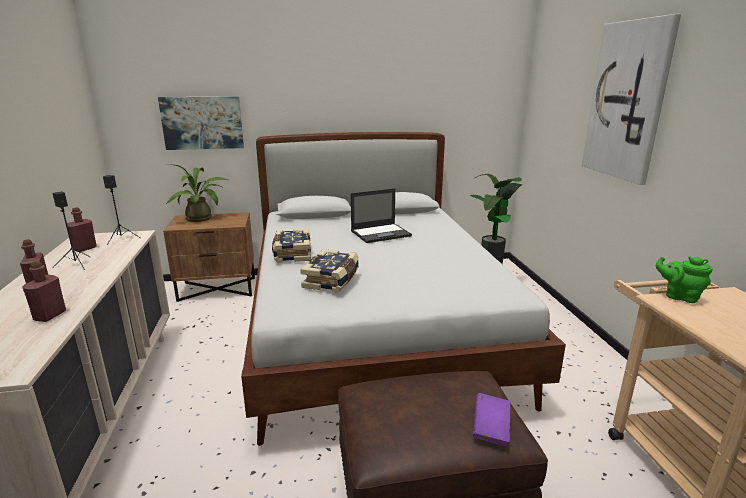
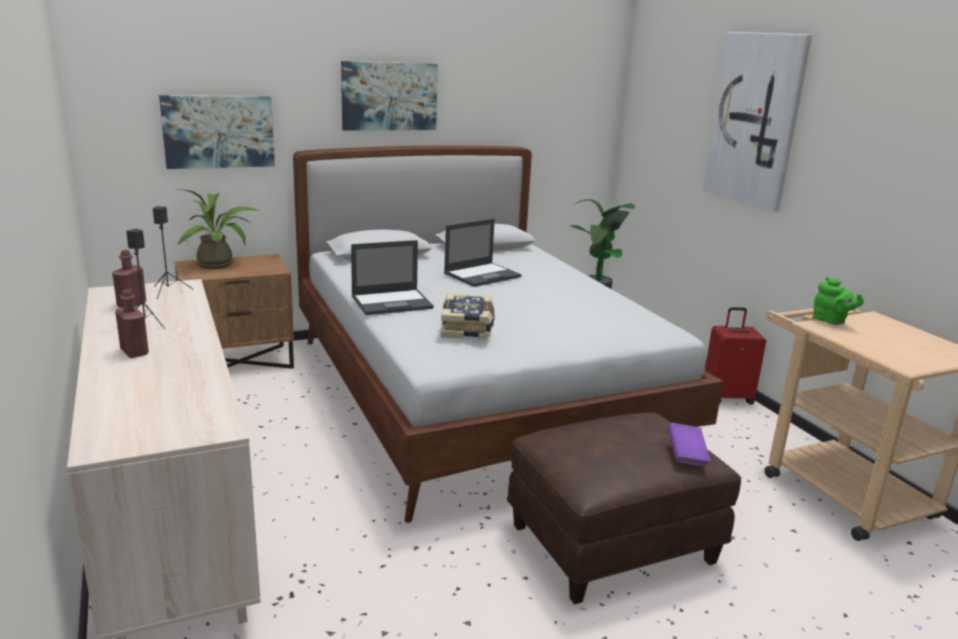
camera: 15 degrees left, 0 degrees up
red bottle [22,261,66,322] -> none
book [272,229,311,263] -> laptop [351,240,434,315]
green teapot [656,256,713,303] -> green teapot turned 150 degrees counterclockwise [813,277,864,325]
none -> picture [341,61,438,131]
none -> red suitcase [705,307,766,405]

